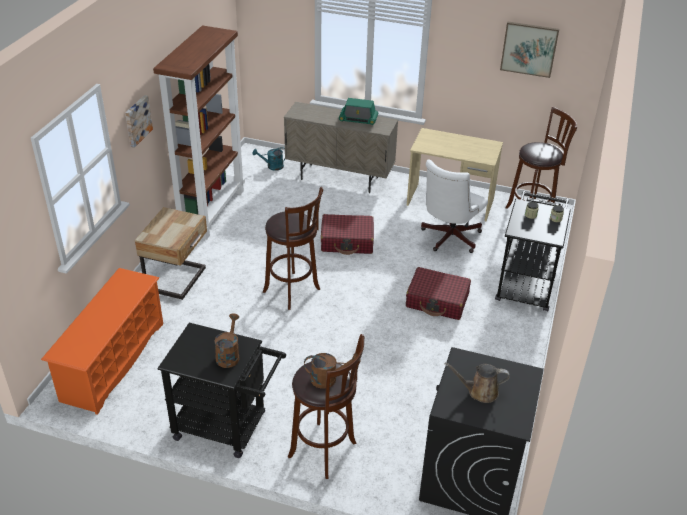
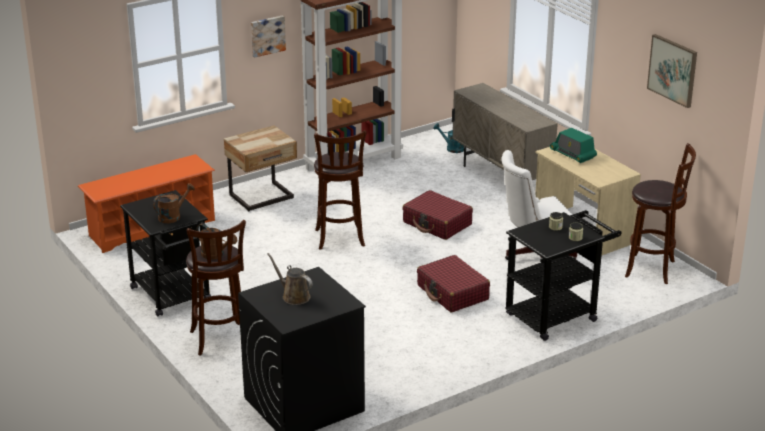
camera: 40 degrees right, 10 degrees down
radio [339,98,378,125] -> radio moved to [550,128,597,163]

